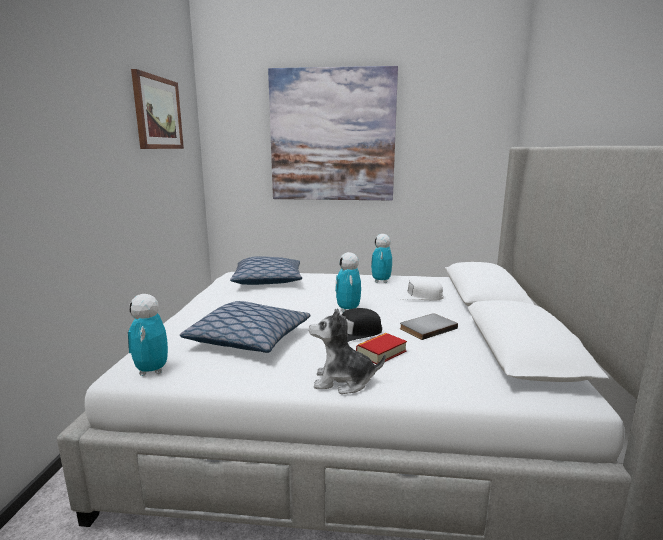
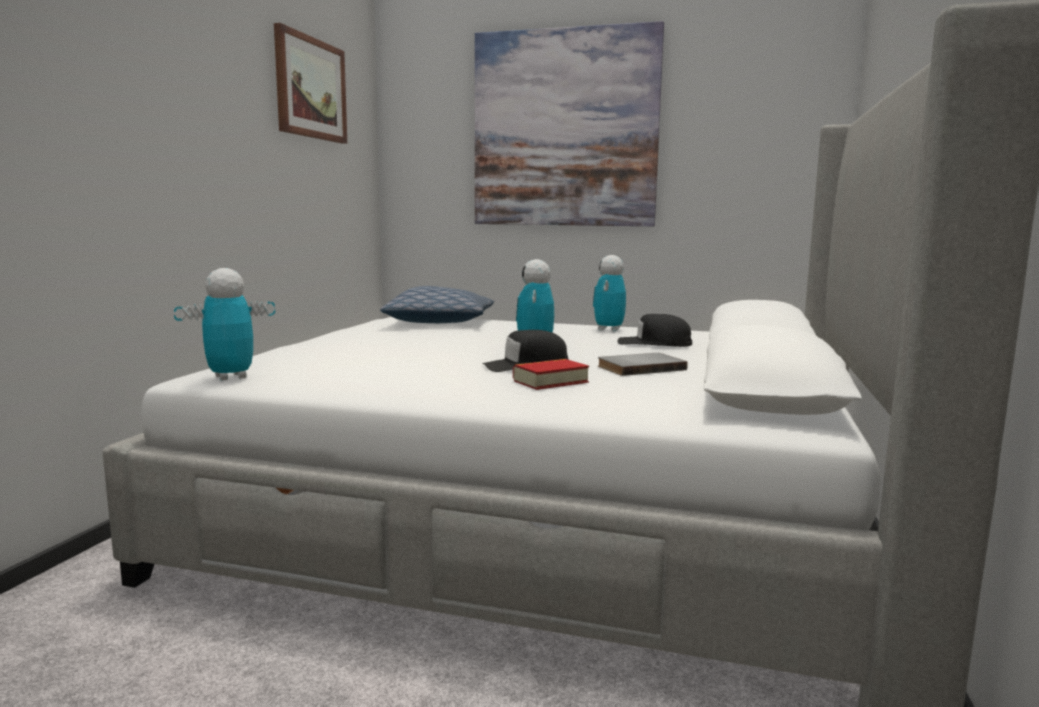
camera: 10 degrees right, 5 degrees down
toy robot [128,294,168,376] -> toy robot turned 60 degrees clockwise [174,268,275,381]
pillow [180,301,311,353] -> none
plush toy [309,308,386,394] -> none
white cap [395,277,444,300] -> black cap [617,314,692,347]

